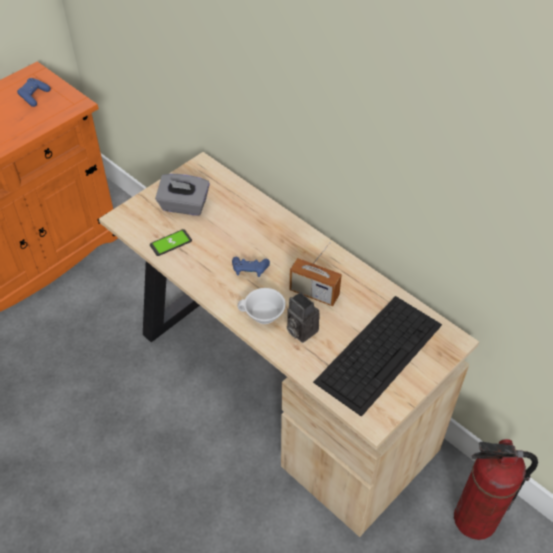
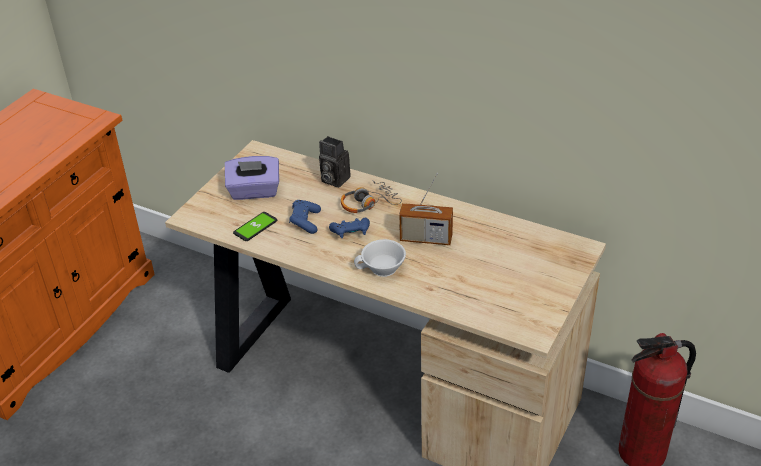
camera: 15 degrees left, 10 degrees down
blue game controller [17,78,51,107] -> blue game controller moved to [289,200,321,234]
grey tissue box [155,174,210,216] -> purple tissue box [225,156,279,200]
camera [287,292,320,343] -> camera moved to [319,136,351,188]
keyboard [313,296,442,417] -> none
none -> headphones [341,180,402,213]

